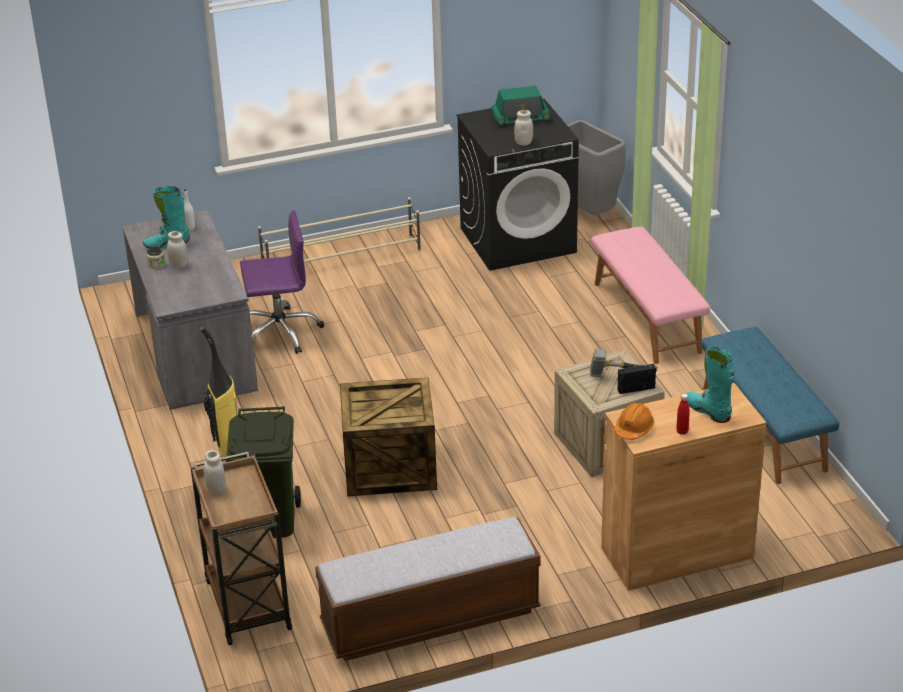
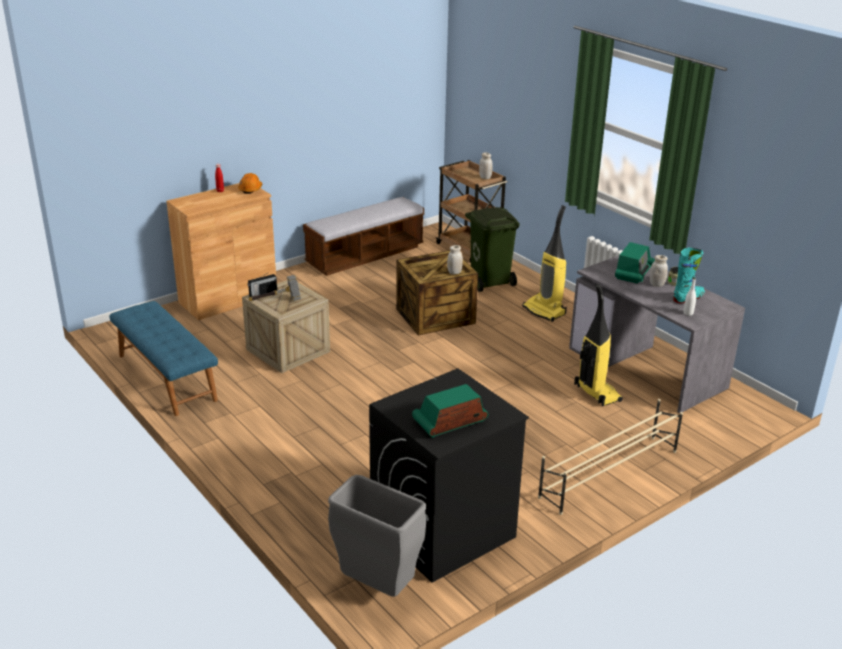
camera: 160 degrees right, 5 degrees down
purple office chair [240,210,324,354] -> vacuum cleaner [574,284,623,406]
white jar [514,110,533,146] -> white jar moved to [447,245,463,274]
pink bench [591,226,710,364] -> none
turquoise boot [686,346,735,423] -> none
none -> radio [615,242,655,284]

